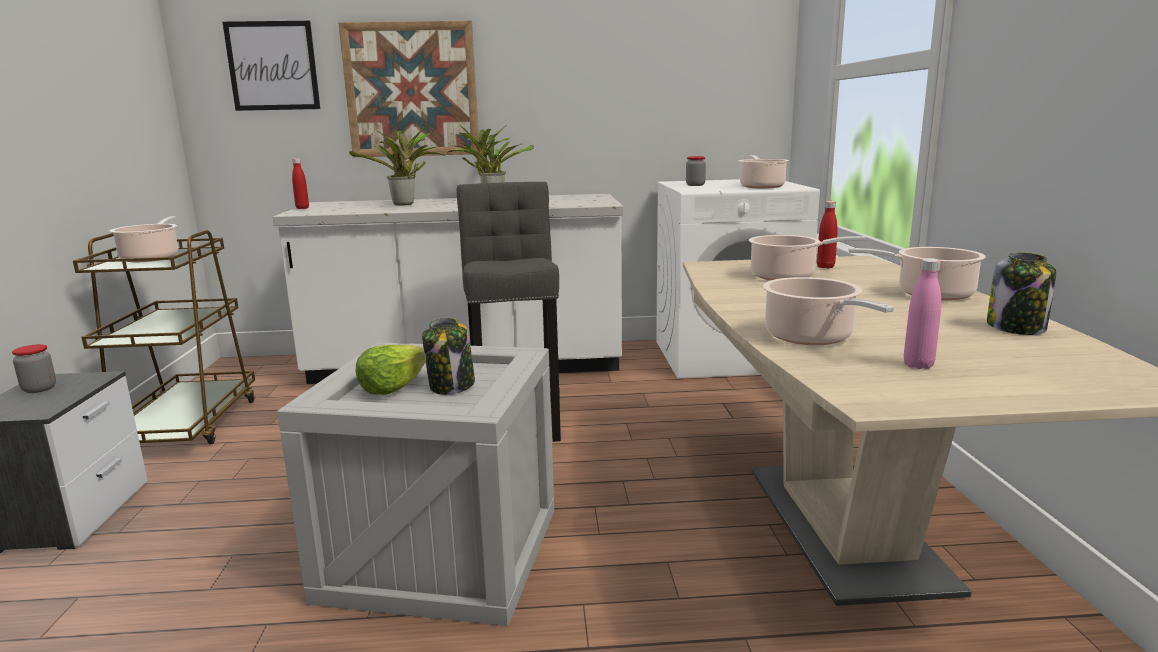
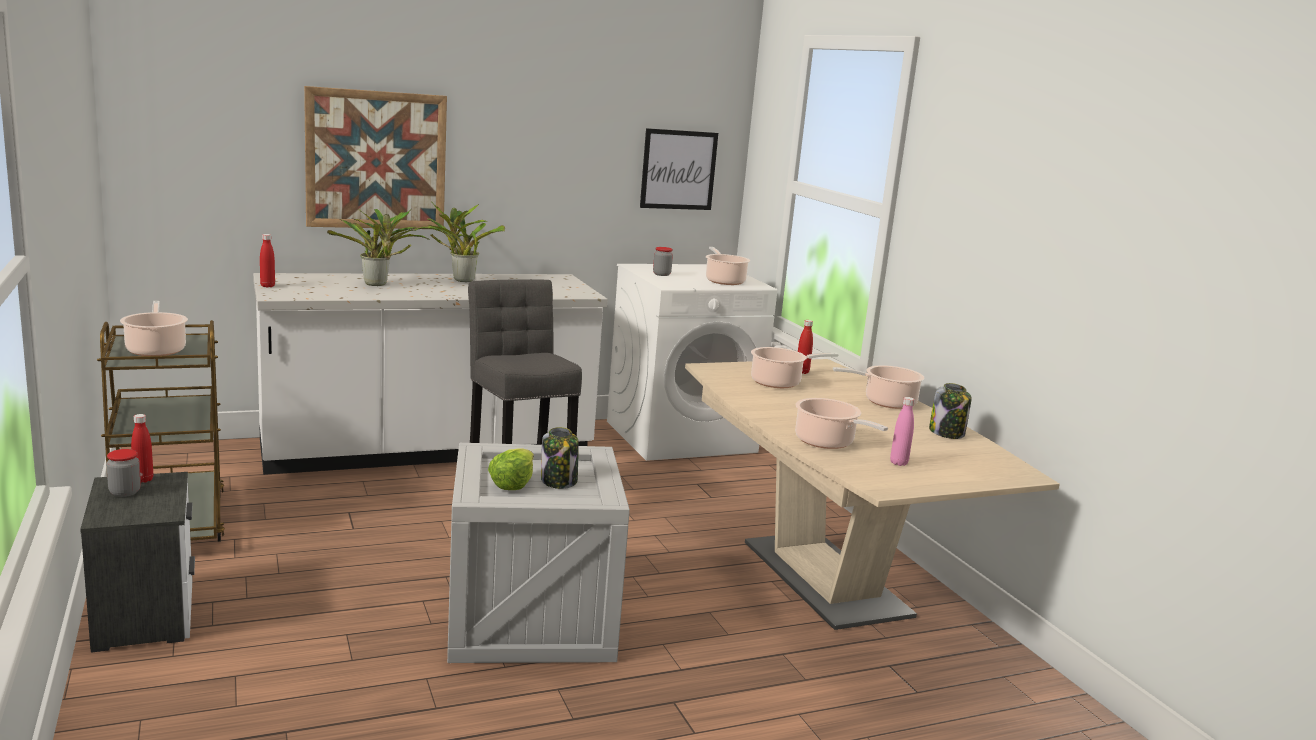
camera: 20 degrees left, 0 degrees up
picture [223,21,320,111] -> picture moved to [640,128,718,210]
none -> red bottle [131,414,153,483]

